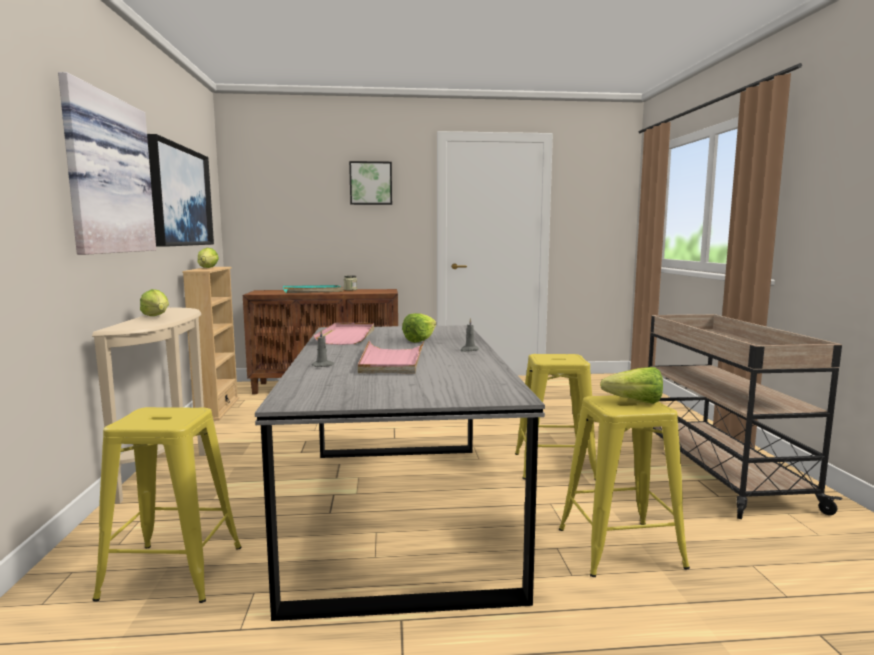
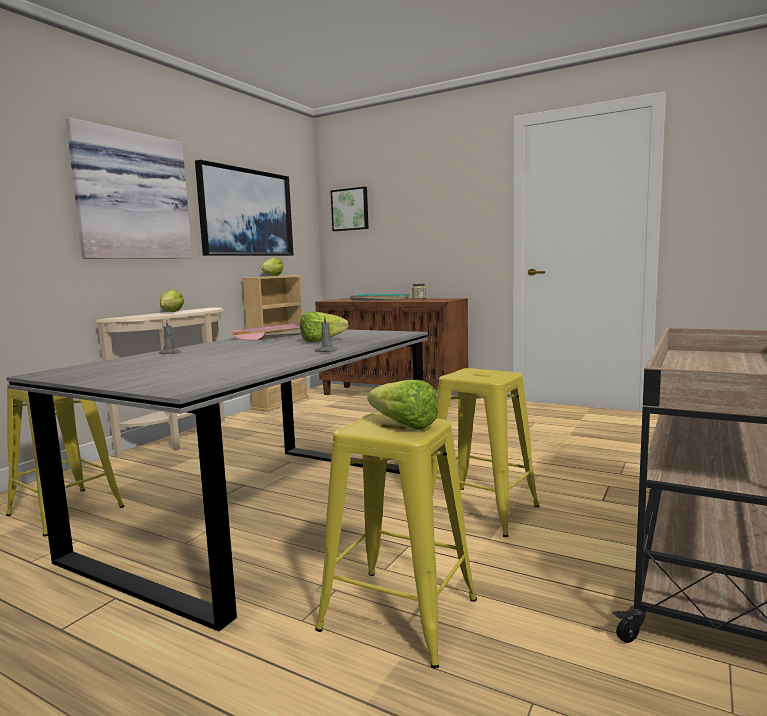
camera: 35 degrees right, 0 degrees up
picture [349,161,392,205] -> picture moved to [331,187,369,231]
pink tray [358,341,424,373] -> none

